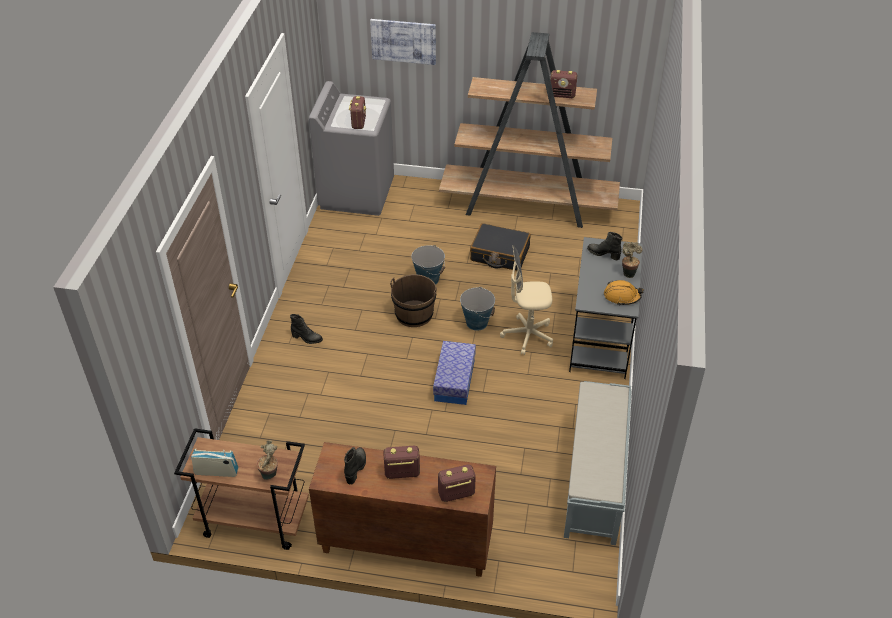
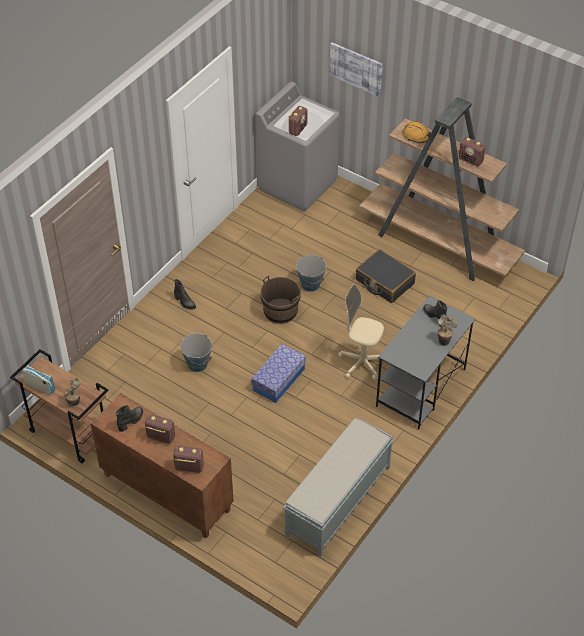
camera: 25 degrees right, 5 degrees up
bucket [460,287,495,331] -> bucket moved to [180,333,213,372]
orange hard hat [604,280,644,306] -> orange hard hat moved to [403,122,431,143]

